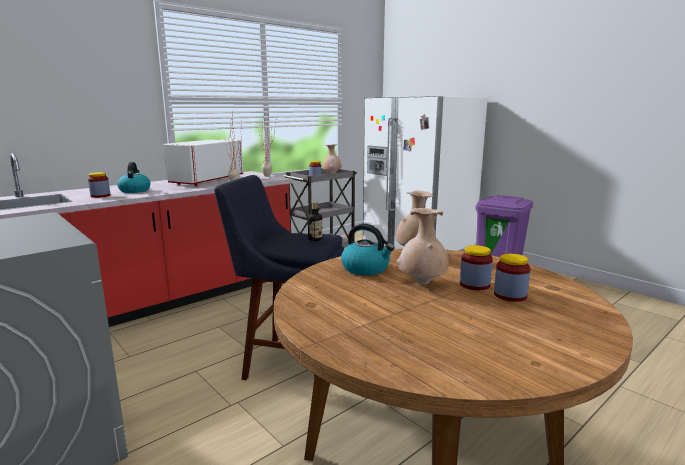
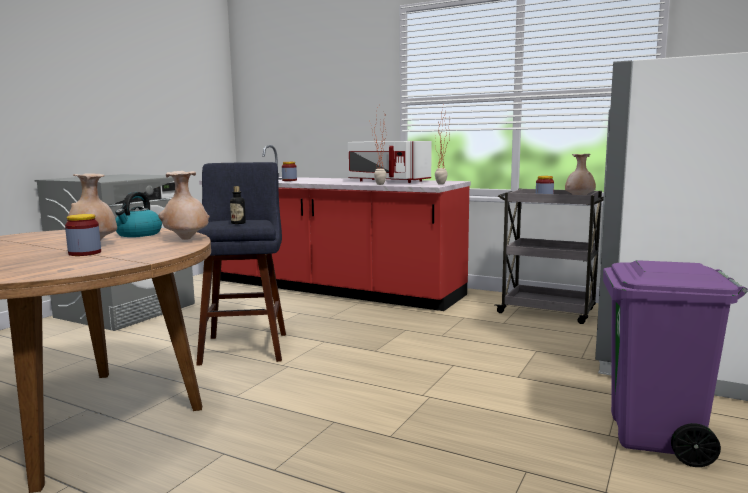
camera: 70 degrees right, 5 degrees down
kettle [117,162,150,193] -> none
white microwave [163,139,243,186] -> white microwave turned 150 degrees counterclockwise [348,141,432,183]
jar [494,254,530,302] -> none

